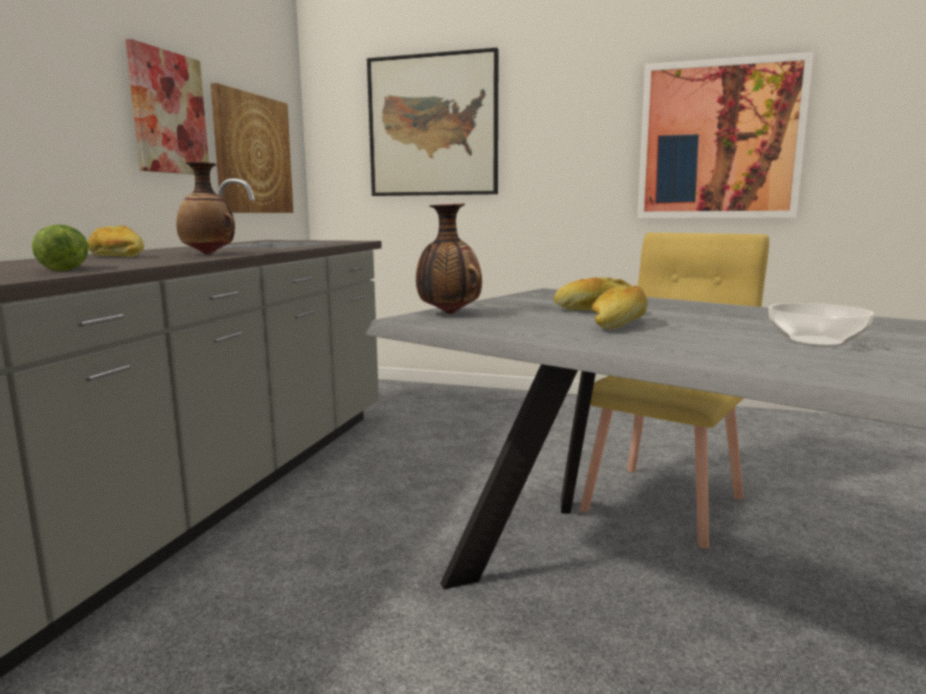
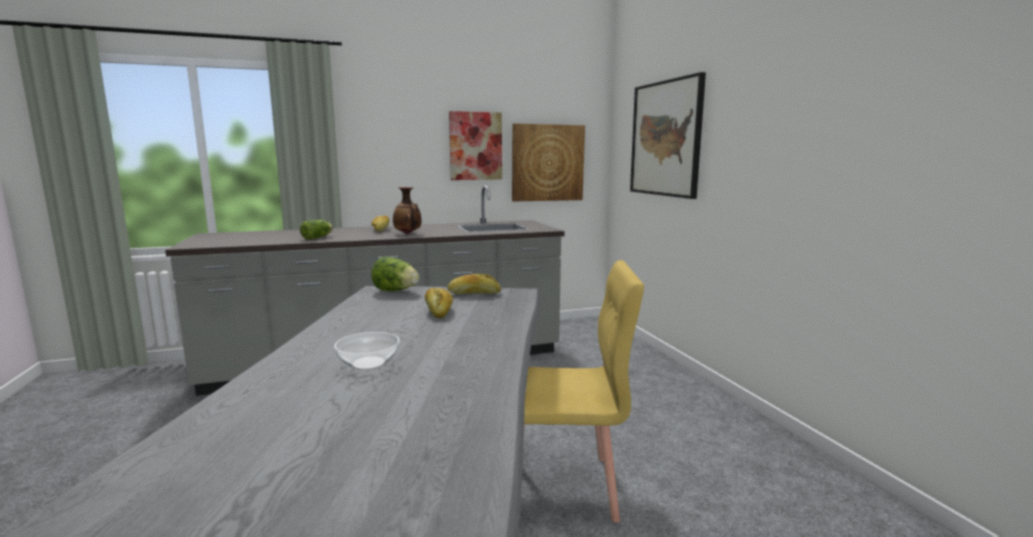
camera: 55 degrees right, 0 degrees up
vase [416,203,482,314] -> lettuce [371,257,419,291]
bread [591,285,648,330] -> bread moved to [447,274,501,294]
picture [637,52,814,218] -> none

